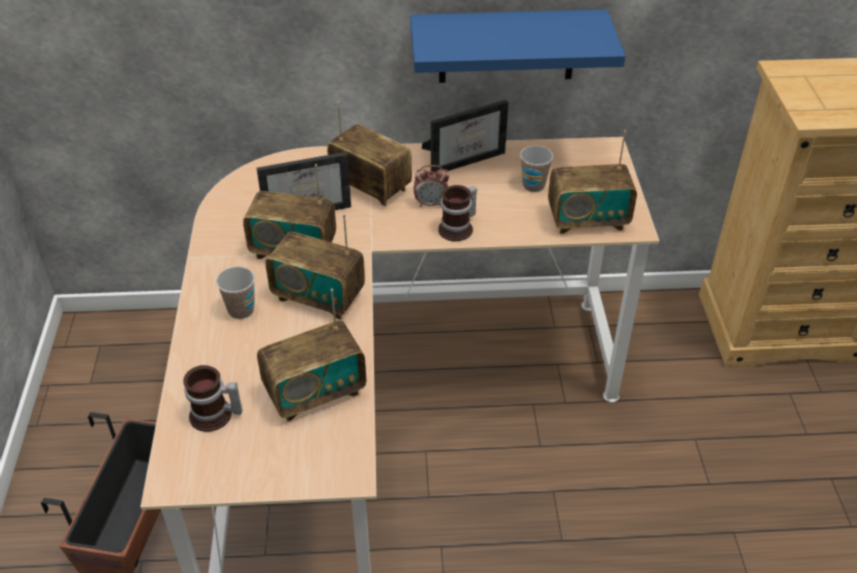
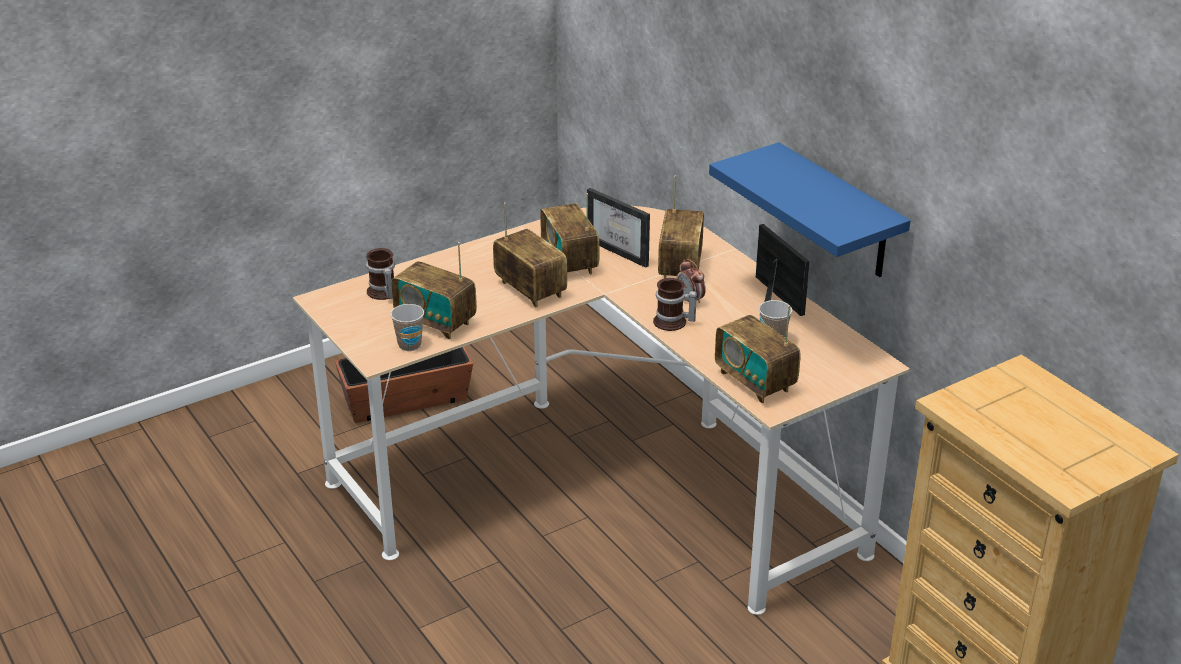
camera: 60 degrees right, 10 degrees down
cup [216,266,255,319] -> cup moved to [390,304,424,351]
radio [265,214,365,320] -> radio turned 150 degrees clockwise [493,203,567,307]
picture frame [422,100,508,172] -> picture frame turned 150 degrees counterclockwise [756,224,810,316]

